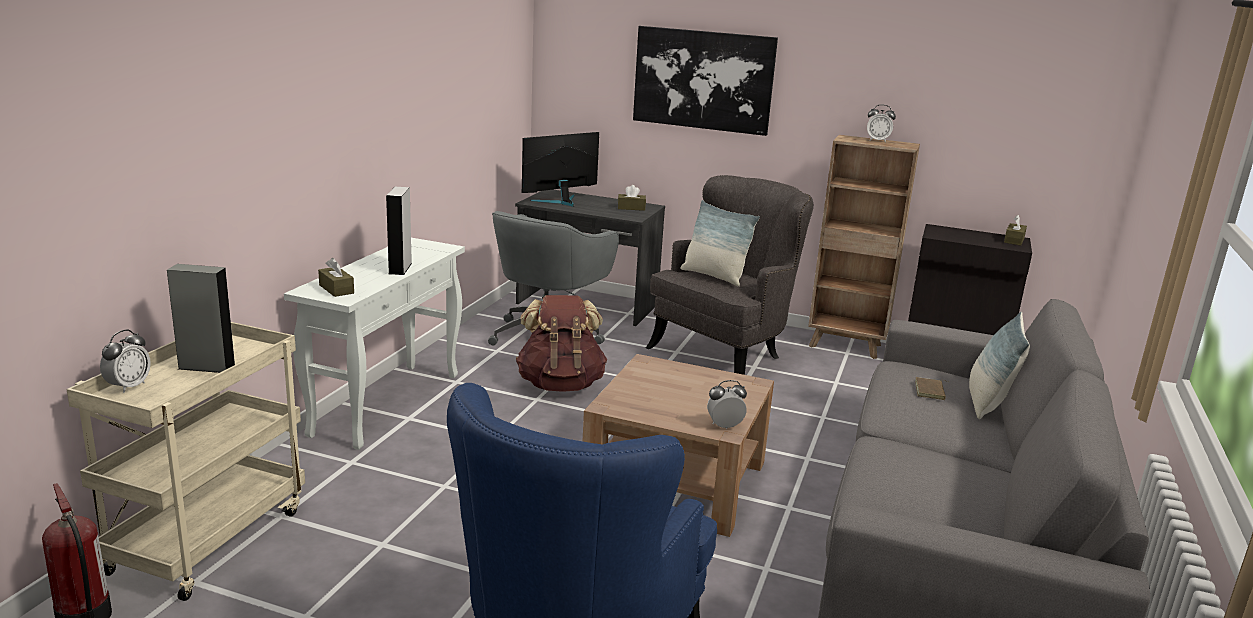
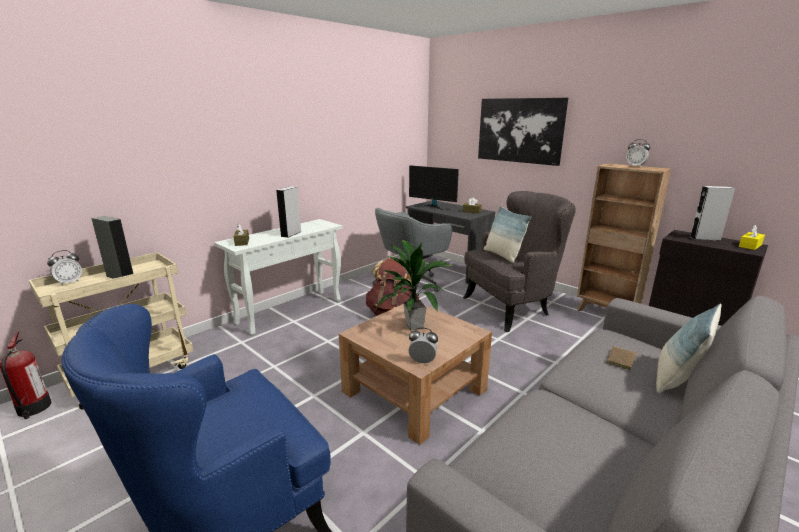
camera: 25 degrees right, 0 degrees up
monitor [521,132,599,207] -> monitor turned 135 degrees counterclockwise [409,165,459,210]
brown tissue box [1004,215,1027,246] -> yellow tissue box [739,225,765,250]
none -> potted plant [375,240,453,330]
none -> grey speaker [690,186,735,241]

